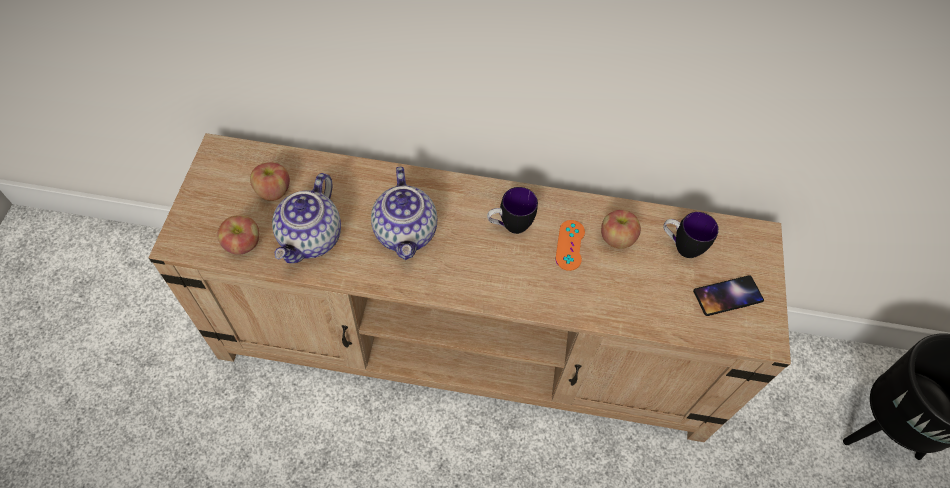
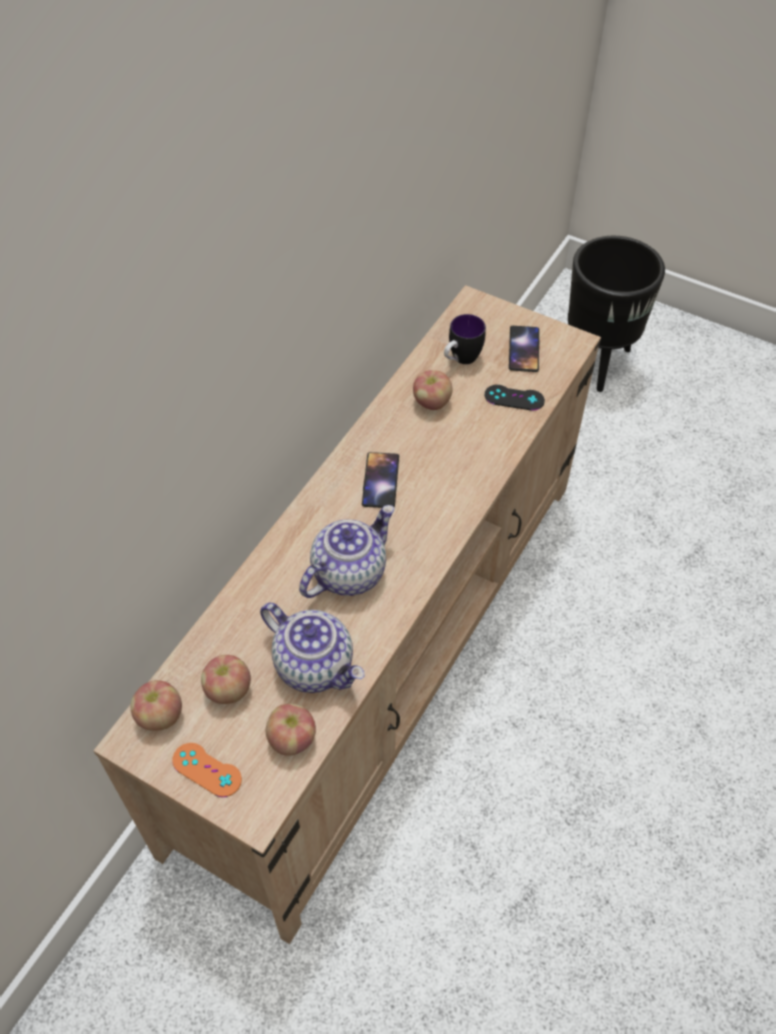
camera: 65 degrees left, 5 degrees down
teapot [371,167,437,260] -> teapot turned 60 degrees counterclockwise [299,505,395,598]
mug [487,187,538,234] -> phone [362,452,399,508]
orange game controller [556,220,585,271] -> orange game controller moved to [172,743,242,797]
none -> apple [131,680,182,731]
none -> black game controller [485,385,545,411]

